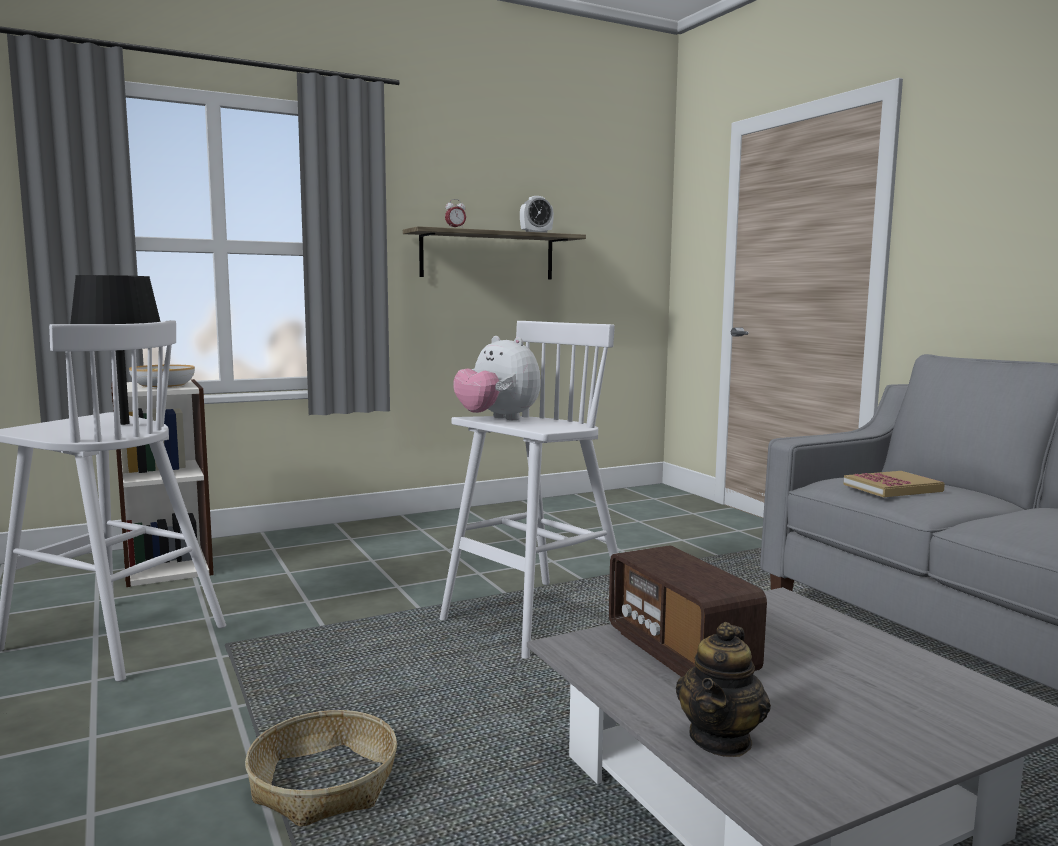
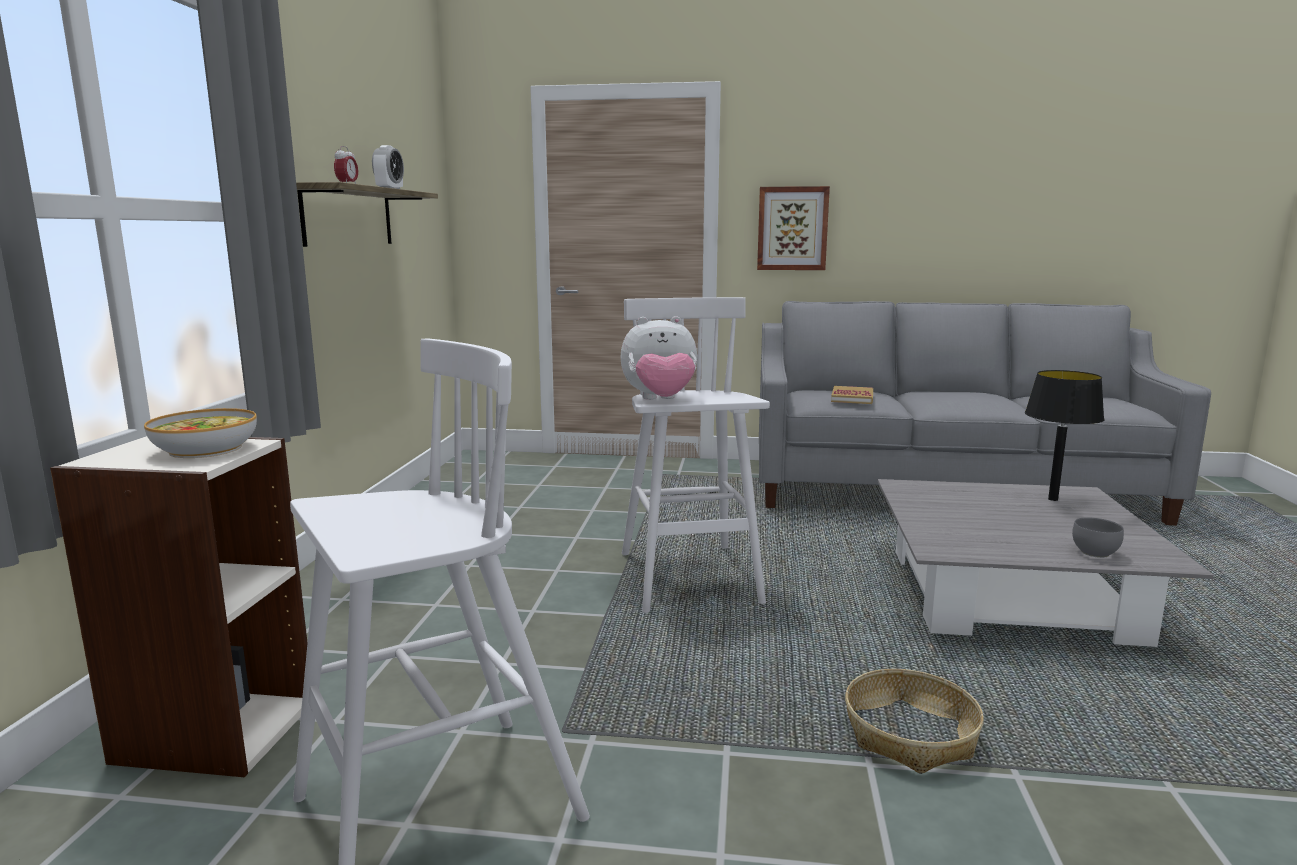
camera: 55 degrees left, 5 degrees up
black table lamp [70,275,161,425] -> black table lamp moved to [1025,370,1104,501]
radio [609,546,767,677] -> none
teapot [676,622,771,757] -> grey bowl [1072,517,1124,558]
none -> picture [757,186,830,270]

